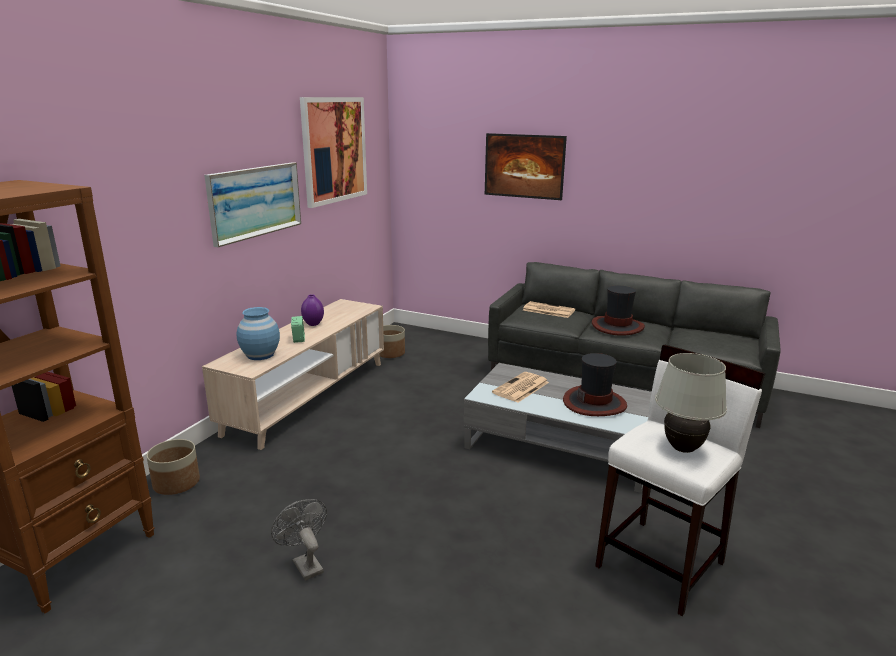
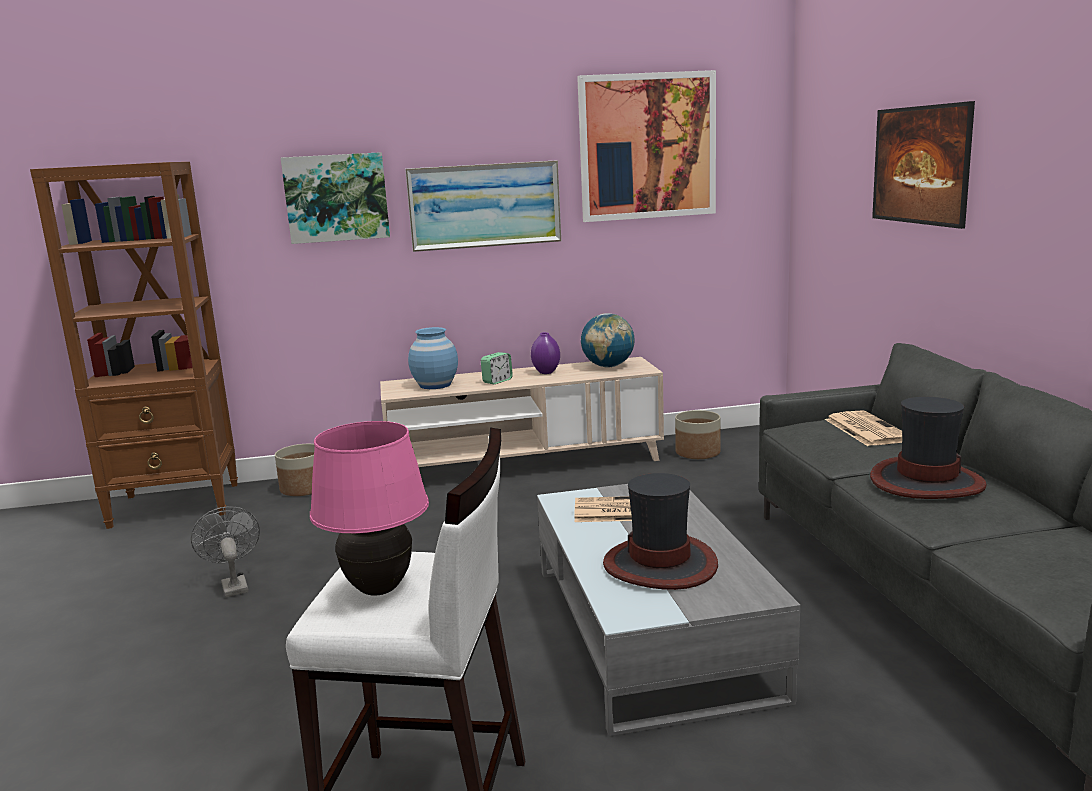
camera: 55 degrees right, 5 degrees down
grey fan [271,499,327,581] -> grey fan turned 45 degrees counterclockwise [191,506,260,597]
white table lamp [655,353,727,453] -> pink table lamp [310,421,429,596]
none -> picture [281,152,390,244]
none -> globe [581,313,635,368]

